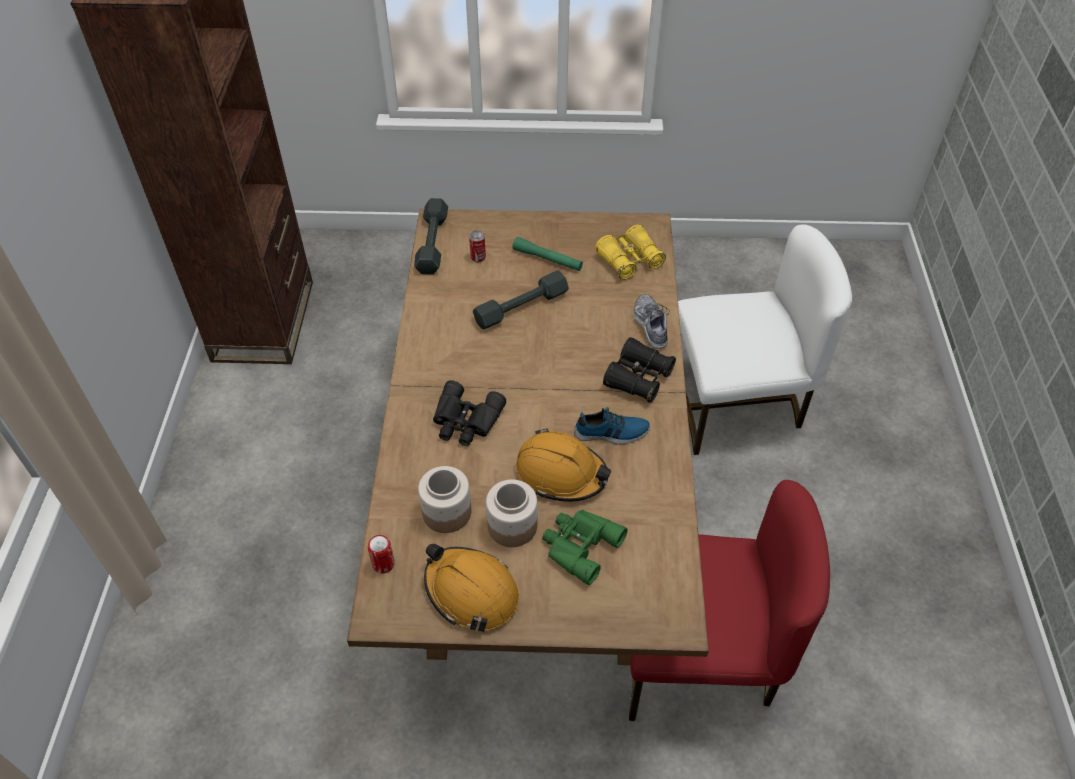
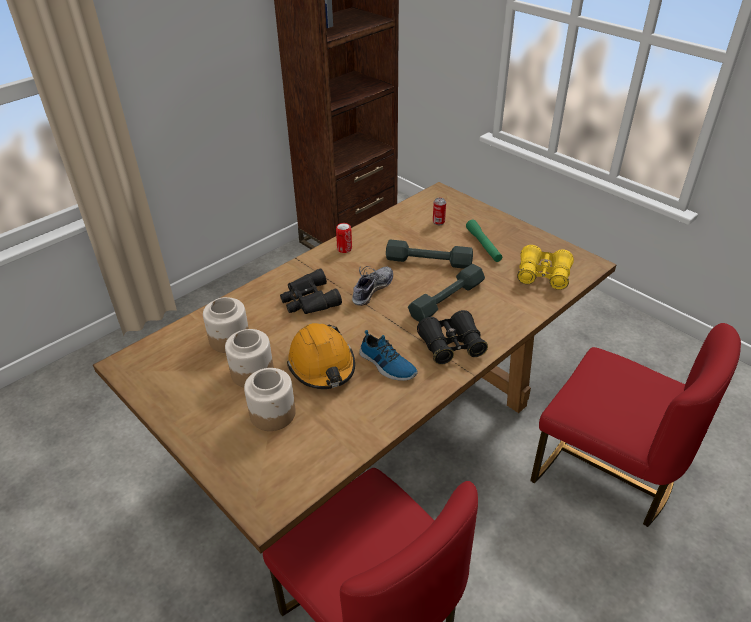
camera: 45 degrees right, 10 degrees down
can [368,535,395,574] -> can moved to [336,223,352,253]
grey dumbbell [414,198,448,274] -> grey dumbbell moved to [408,264,485,322]
orange hard hat [424,544,520,632] -> none
green binoculars [542,510,628,585] -> jar [244,368,296,431]
shoe [633,294,670,349] -> shoe moved to [352,266,393,306]
white chair [678,225,852,455] -> red chair [530,323,741,527]

